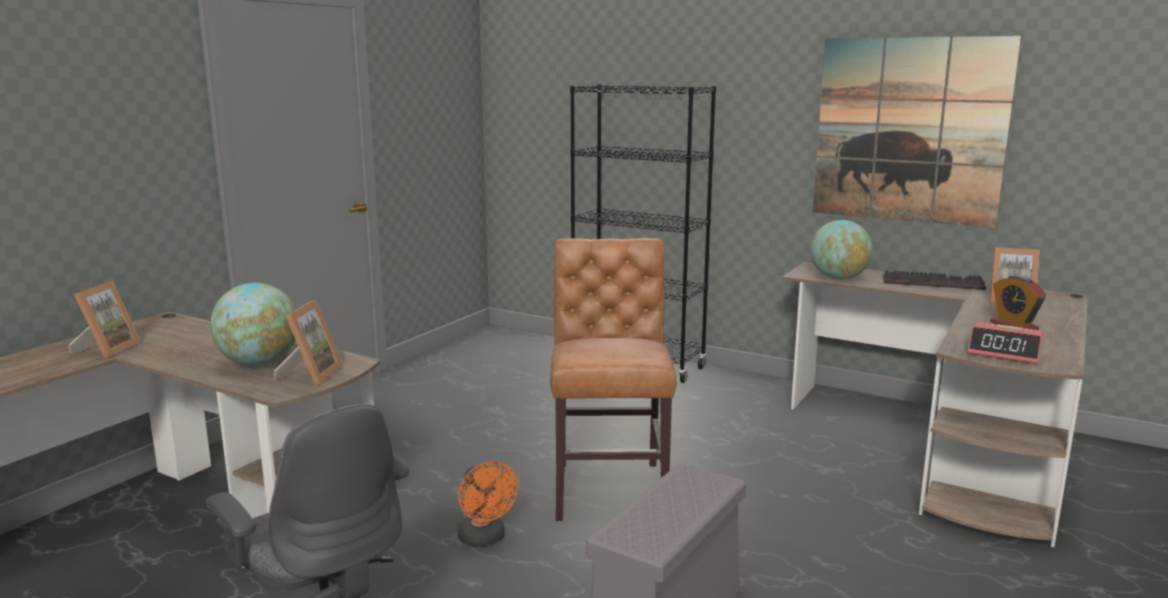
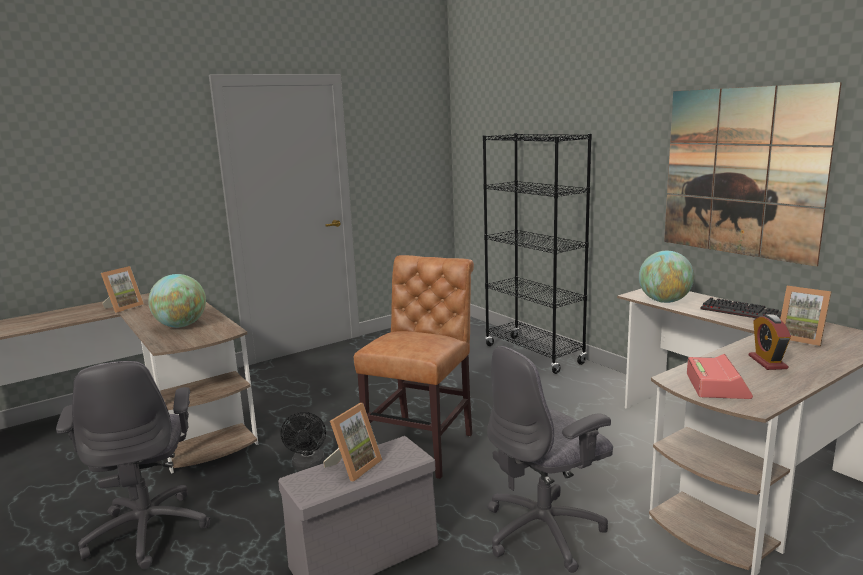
camera: 25 degrees right, 0 degrees up
picture frame [274,300,343,385] -> picture frame moved to [323,403,382,481]
orange fan [458,461,518,547] -> black fan [281,412,326,471]
alarm clock [968,322,1043,364] -> alarm clock turned 135 degrees counterclockwise [687,354,753,399]
none -> grey office chair [487,346,613,573]

